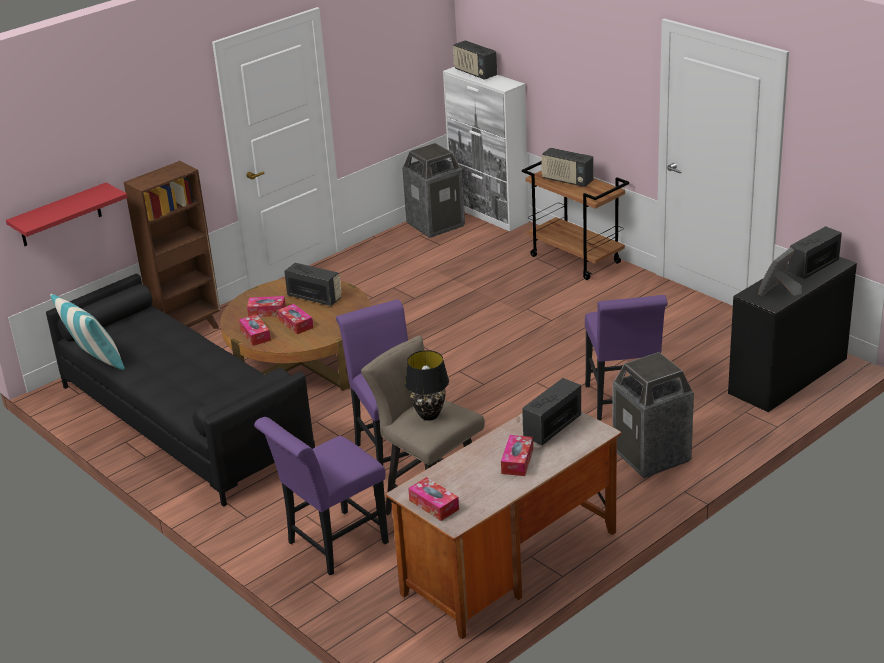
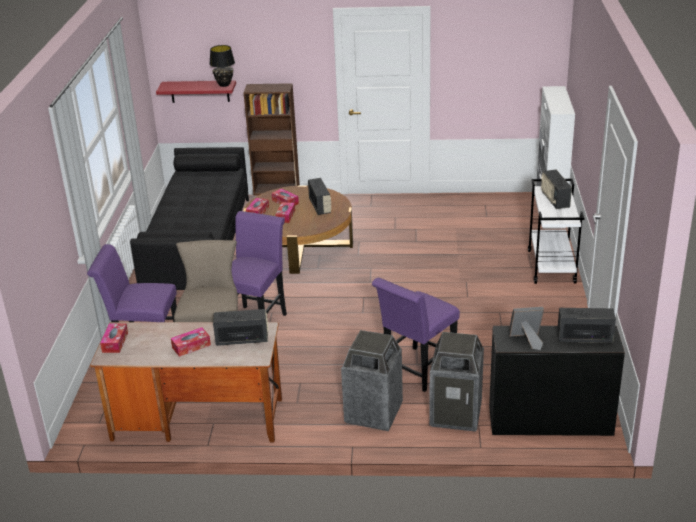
camera: 45 degrees right, 0 degrees up
pillow [50,294,125,370] -> none
trash can [402,143,465,238] -> trash can moved to [429,332,484,432]
black table lamp [405,350,449,421] -> black table lamp moved to [209,45,235,87]
radio [453,40,497,80] -> none
brown cart [522,161,629,280] -> white cart [528,179,585,284]

